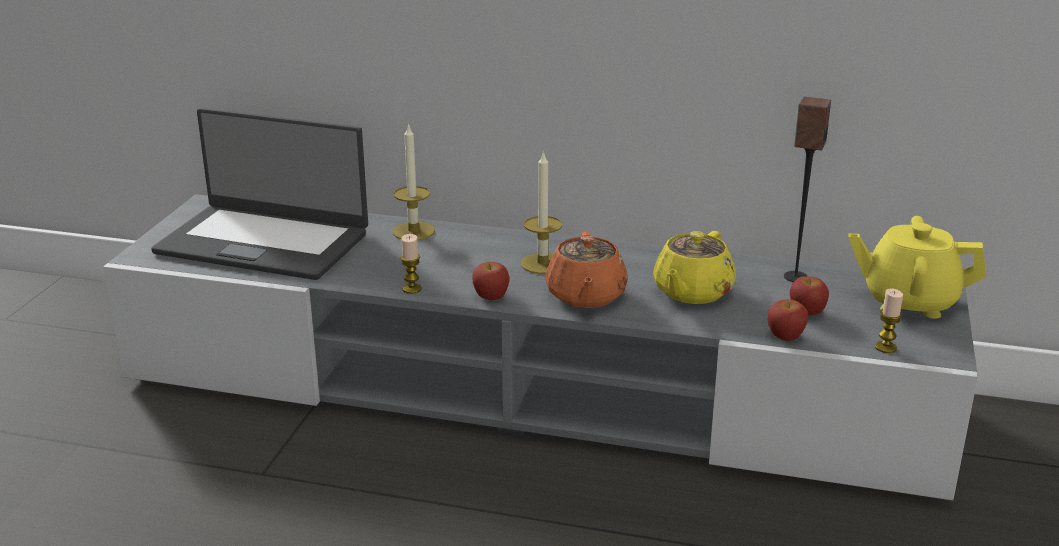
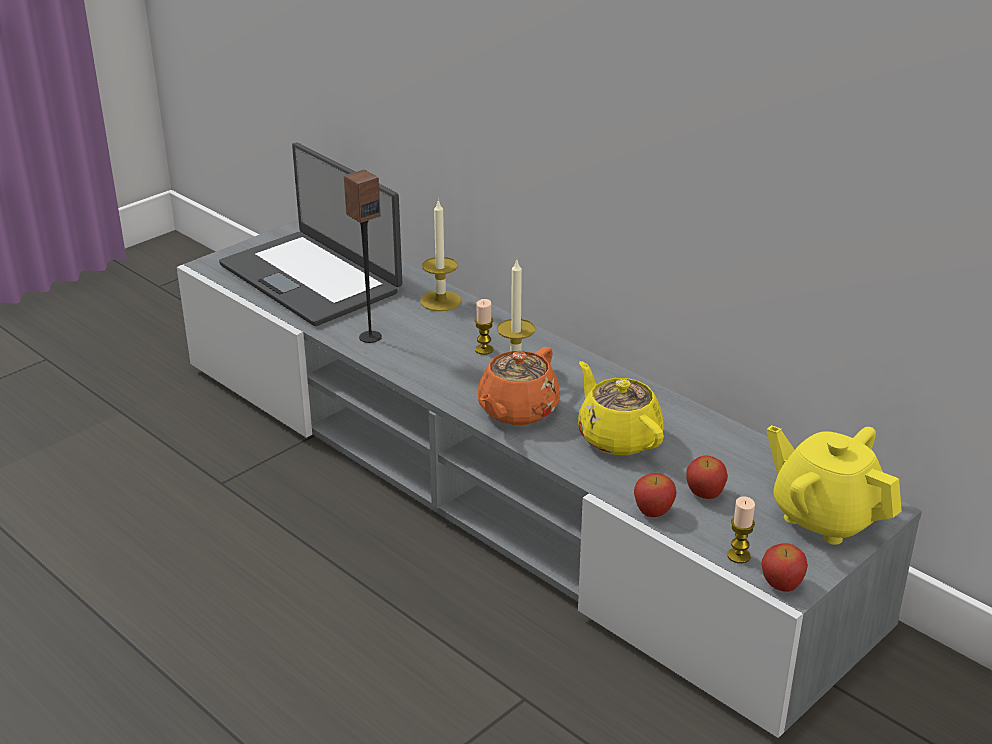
camera: 30 degrees right, 5 degrees up
candle [400,234,422,294] -> candle moved to [475,299,493,355]
apple [472,262,509,300] -> apple moved to [762,543,808,592]
yellow teapot [653,231,736,304] -> yellow teapot turned 90 degrees clockwise [578,361,664,455]
speaker [784,97,831,282] -> speaker moved to [344,170,382,343]

